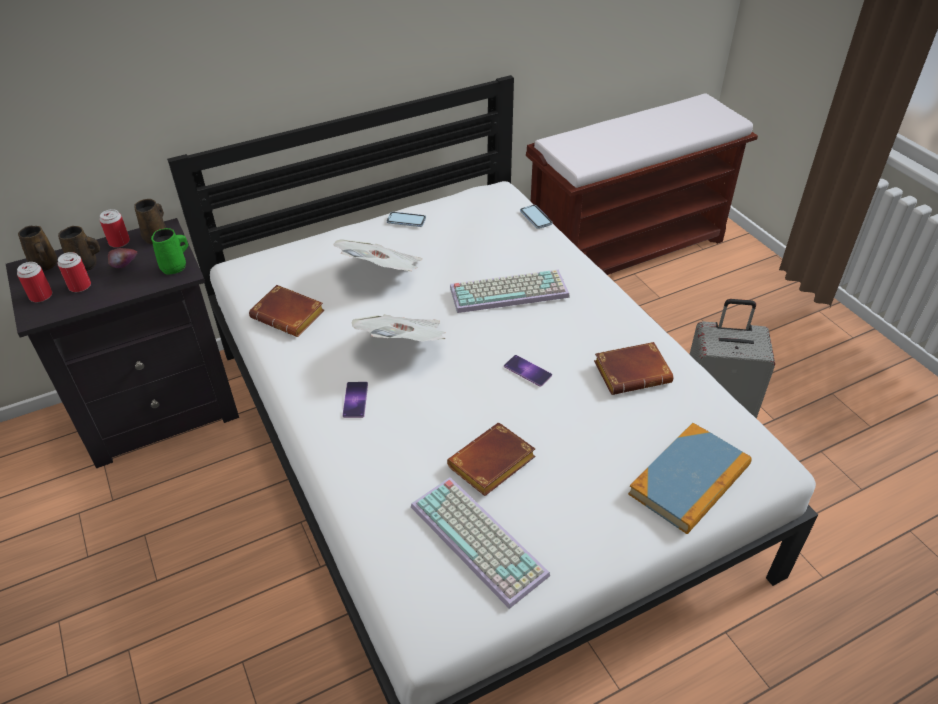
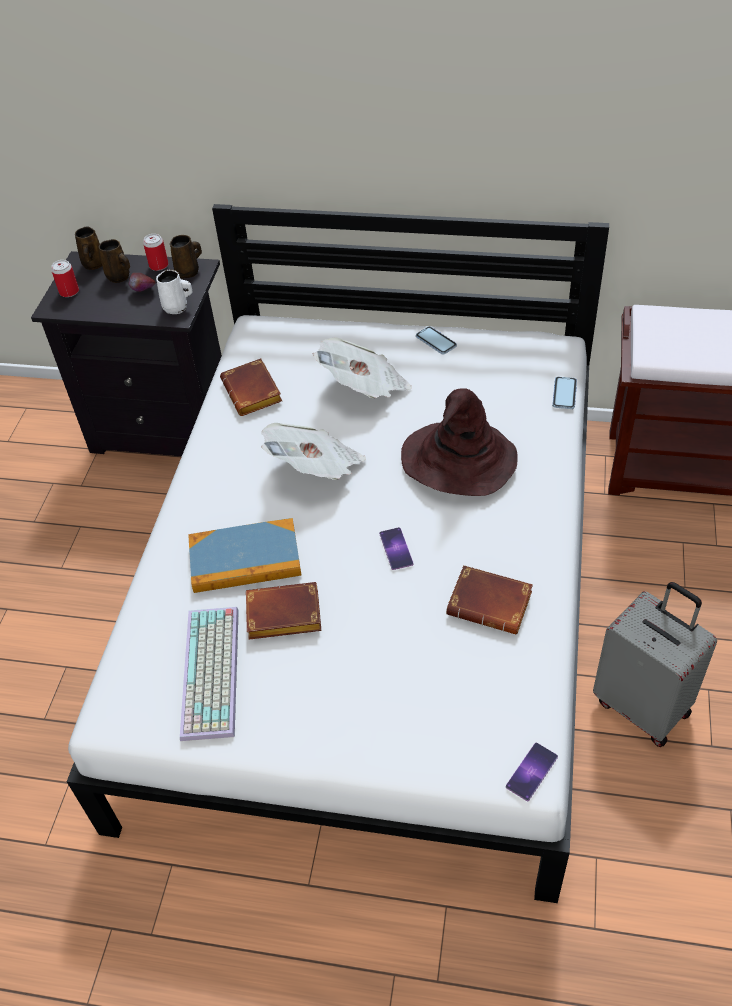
camera: 40 degrees right, 5 degrees up
can [57,252,91,292] -> none
green mug [151,228,188,275] -> white mug [156,270,192,314]
phone [342,382,368,418] -> phone moved to [506,743,558,801]
keyboard [450,270,570,313] -> brown hat [401,388,518,496]
book [628,423,752,534] -> book moved to [188,518,302,593]

